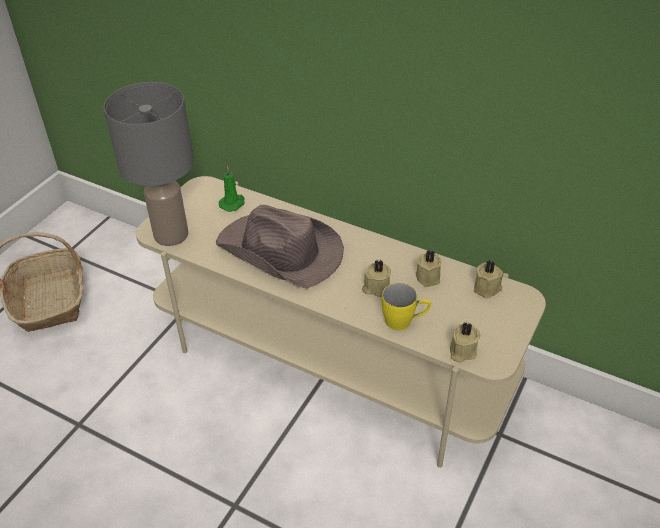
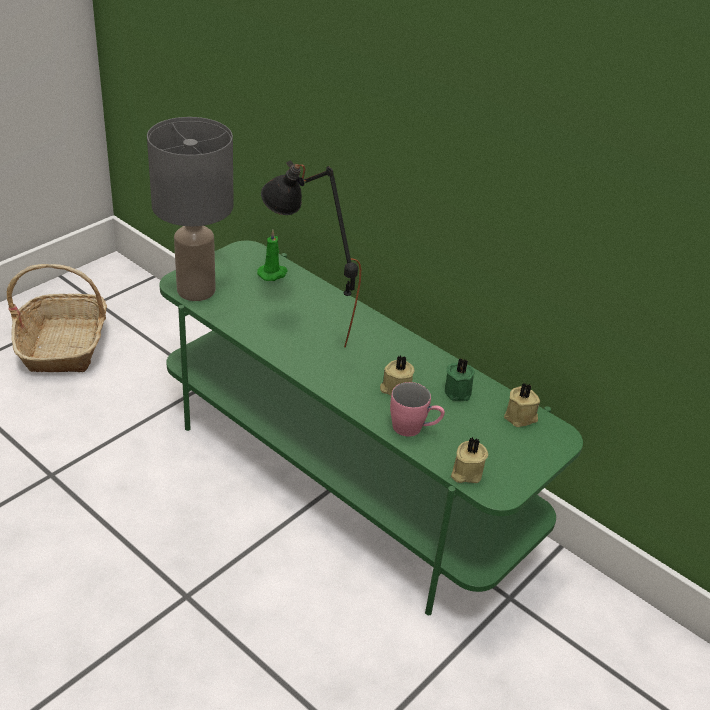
camera: 10 degrees right, 5 degrees down
beige tv stand [136,176,546,468] -> green tv stand [159,241,583,615]
brown hat [216,205,344,289] -> black table lamp [261,160,361,348]
yellow mug [382,283,431,330] -> pink mug [390,382,445,437]
beige candle [416,250,441,287] -> green candle [445,358,475,401]

